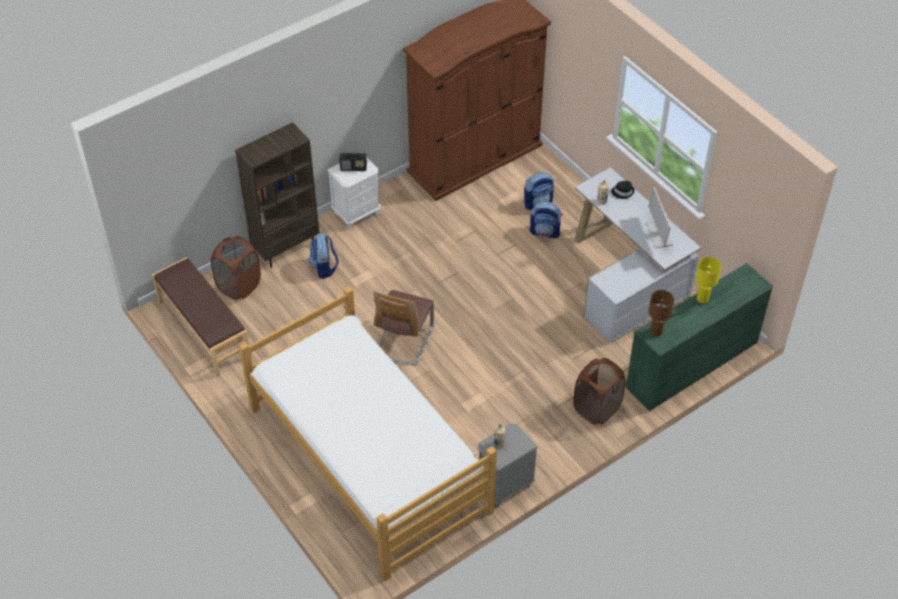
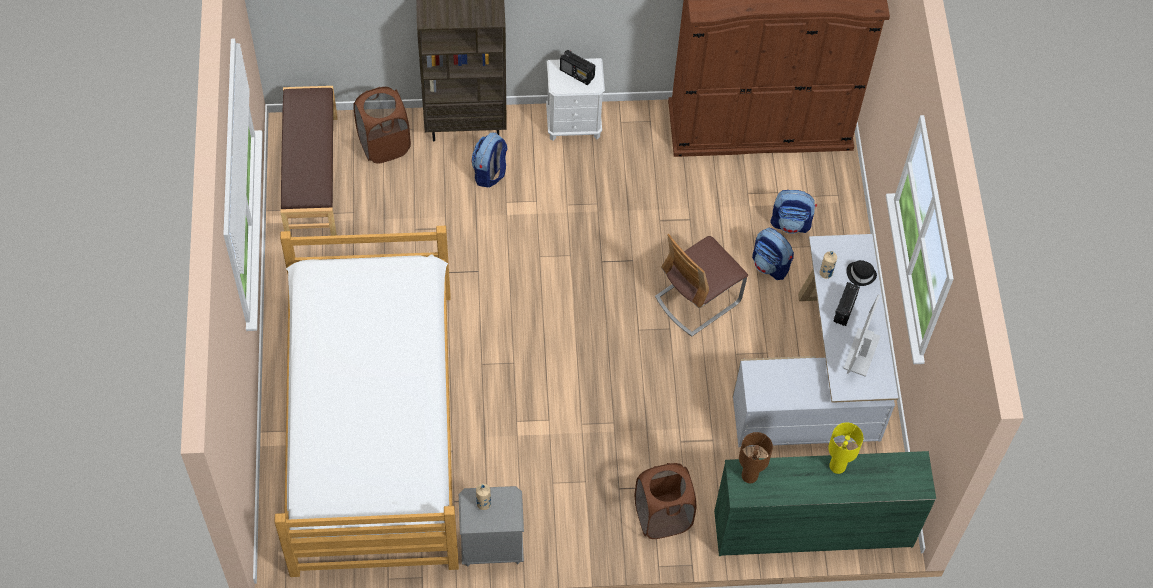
camera: 30 degrees right, 10 degrees up
chair [373,290,434,365] -> chair moved to [655,234,748,336]
none -> radio [833,282,860,326]

